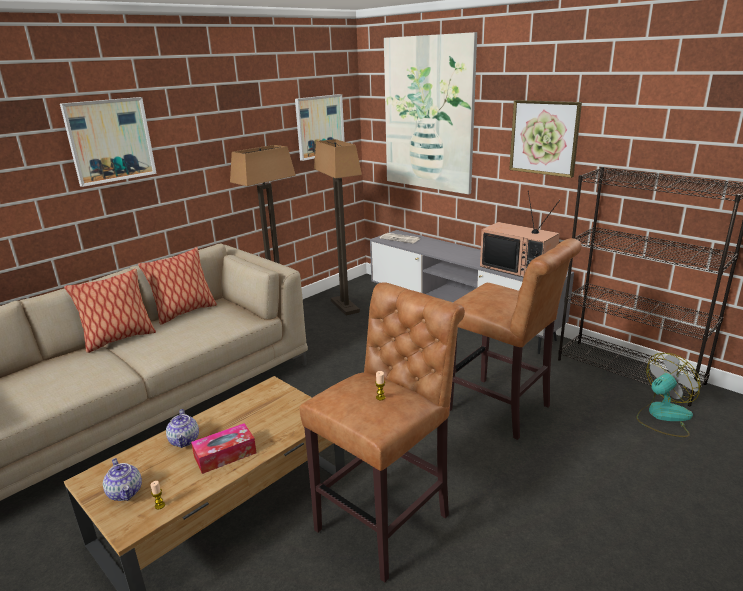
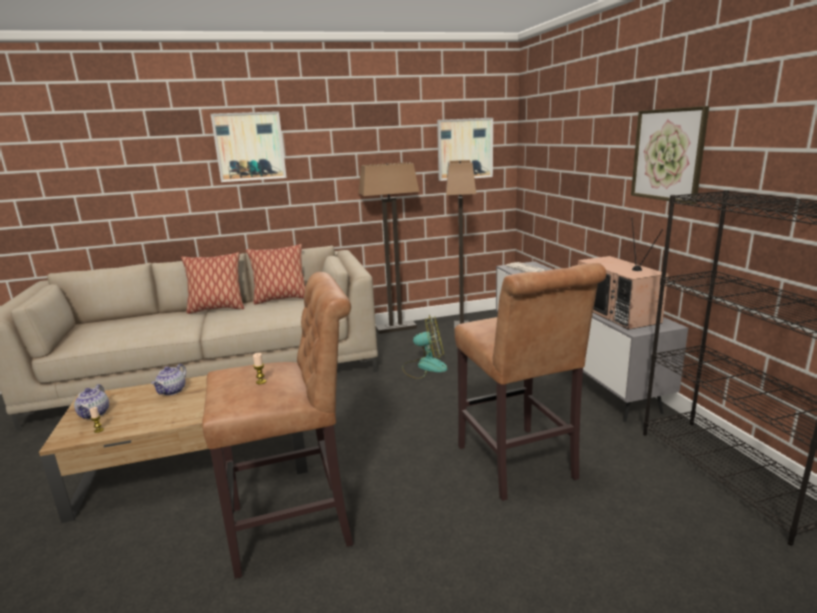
camera: 30 degrees right, 5 degrees down
tissue box [191,423,257,474] -> none
picture [384,32,477,194] -> none
fan [637,353,701,437] -> fan moved to [402,315,448,379]

